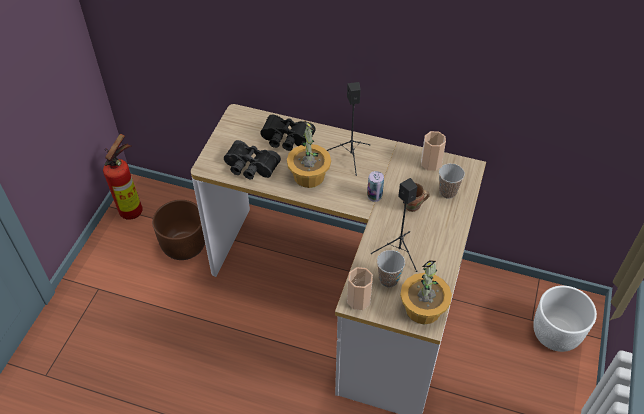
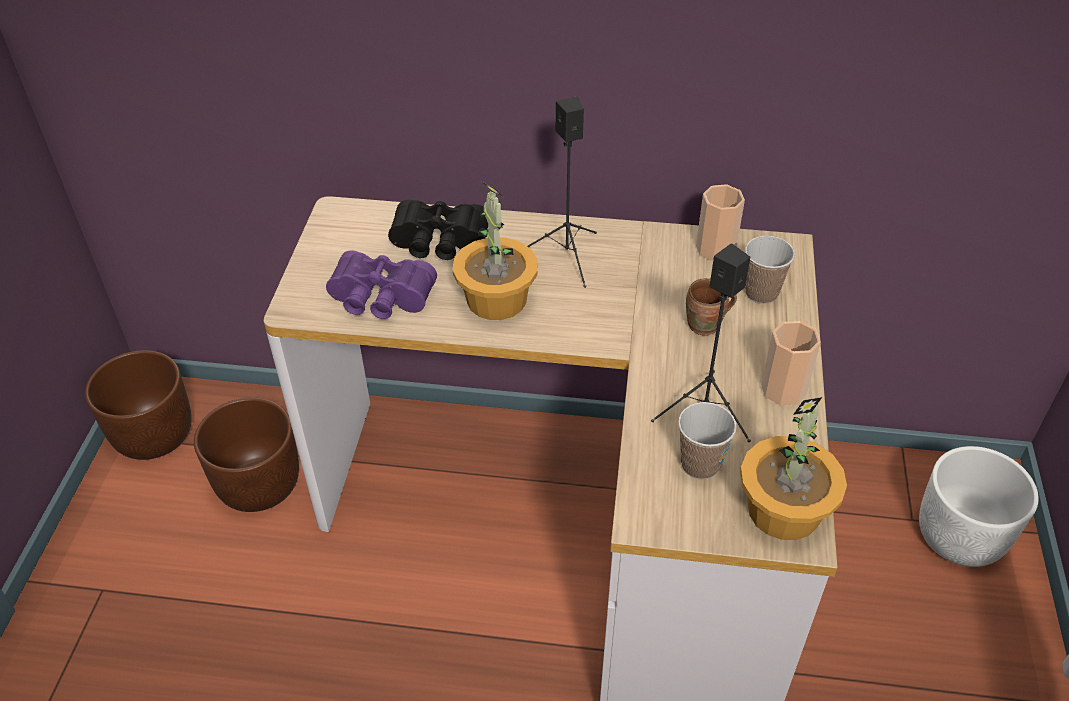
camera: 10 degrees left, 5 degrees down
fire extinguisher [103,134,143,220] -> brown planter [85,350,192,460]
black binoculars [224,140,281,179] -> purple binoculars [326,251,437,319]
cup [347,267,373,310] -> cup moved to [761,321,821,405]
can [367,171,384,202] -> none

